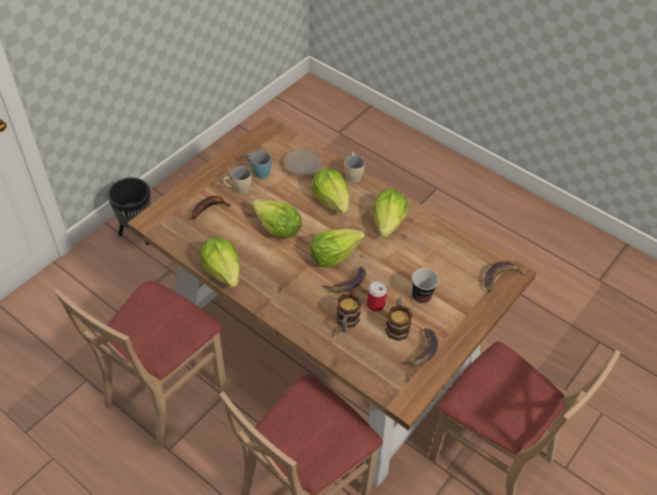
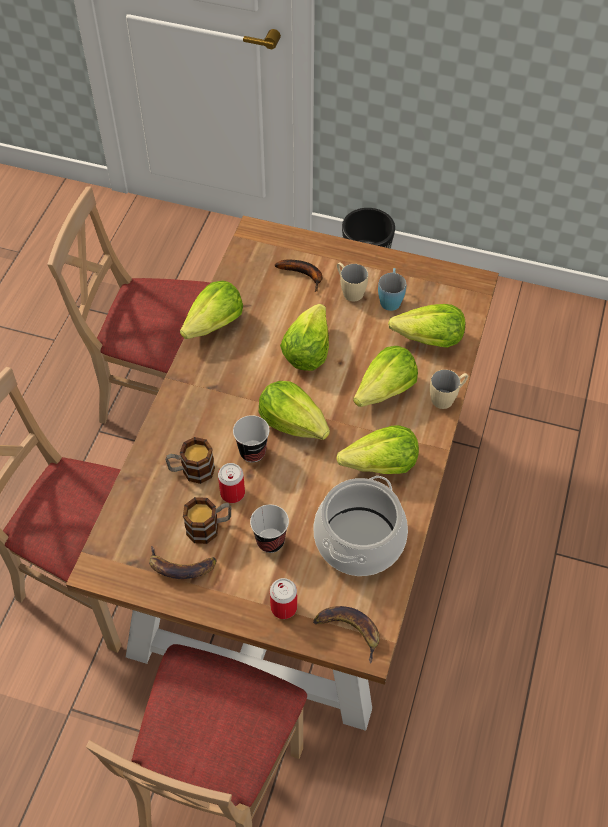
camera: 70 degrees right, 5 degrees up
beige plate [284,148,323,176] -> lettuce [388,304,465,348]
banana [321,267,366,293] -> cup [233,415,269,463]
none -> can [270,578,297,619]
none -> cooking pot [313,476,408,576]

